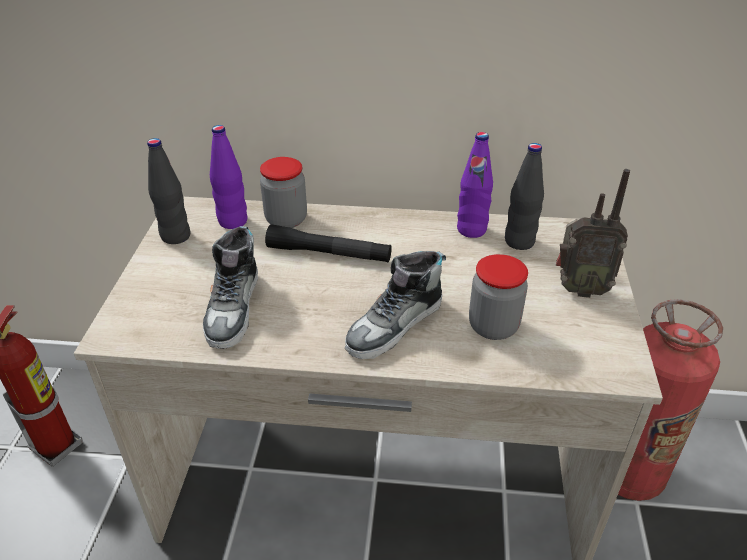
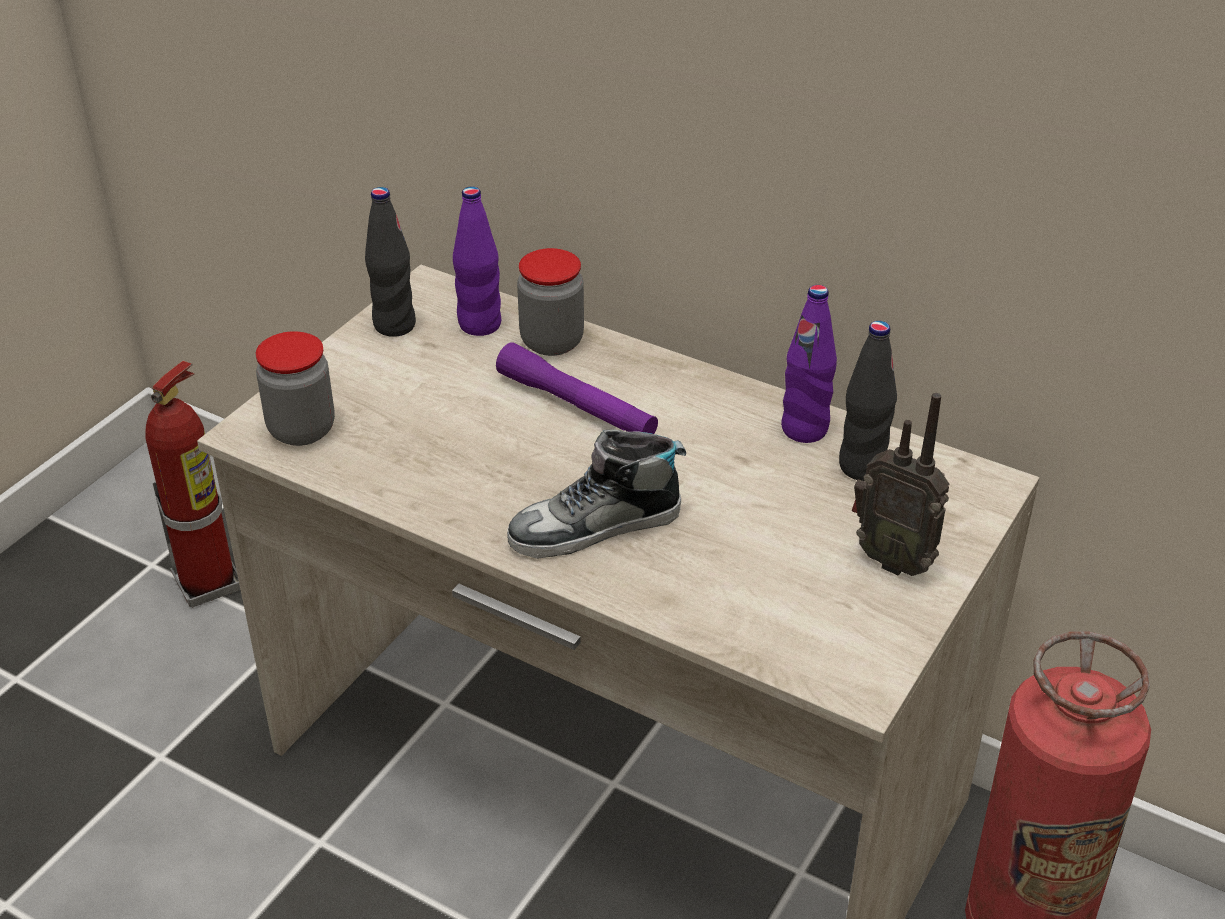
camera: 25 degrees right, 0 degrees up
shoe [203,226,258,349] -> none
black flashlight [265,224,392,262] -> purple flashlight [496,342,658,434]
jar [469,254,528,340] -> jar moved to [256,331,335,446]

